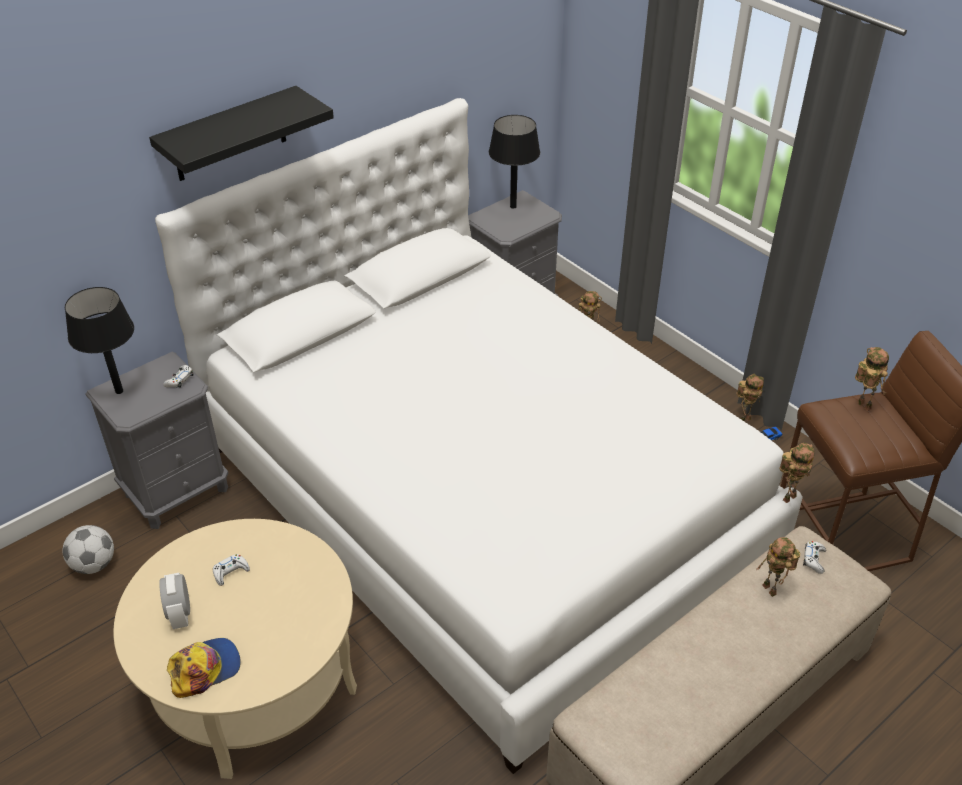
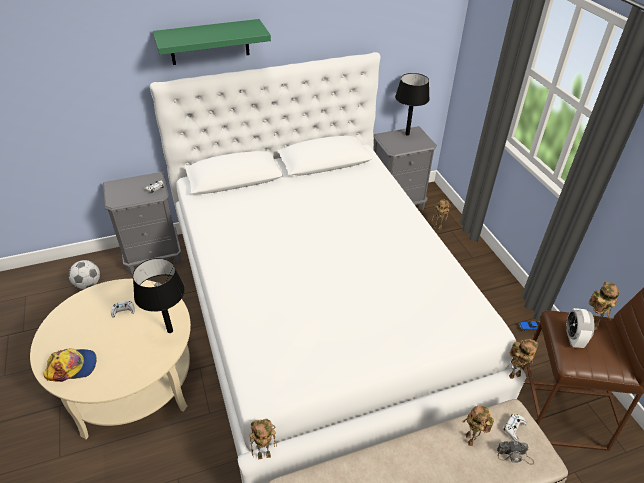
camera: 20 degrees right, 0 degrees up
black table lamp [65,287,134,394] -> black table lamp moved to [133,258,185,333]
black shelf [149,86,334,181] -> green shelf [153,19,271,65]
alarm clock [159,573,190,629] -> alarm clock moved to [566,308,595,348]
toy robot [737,374,764,422] -> toy robot moved to [250,419,277,459]
none -> camera [497,441,534,465]

